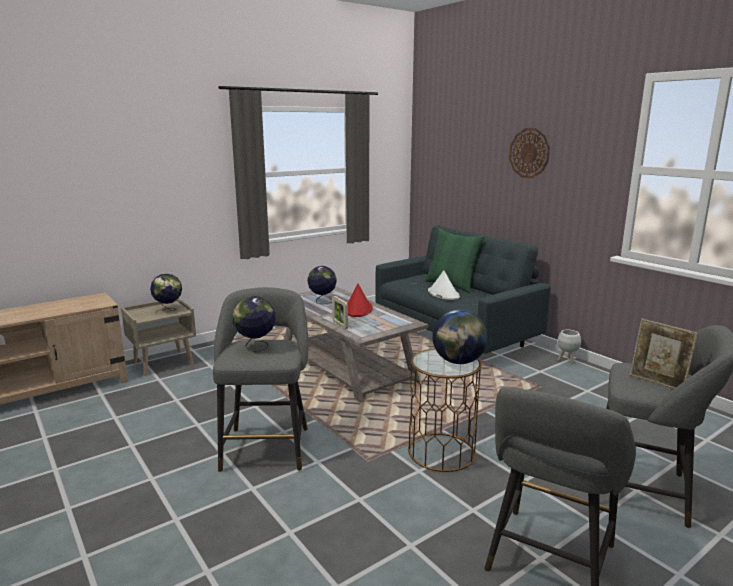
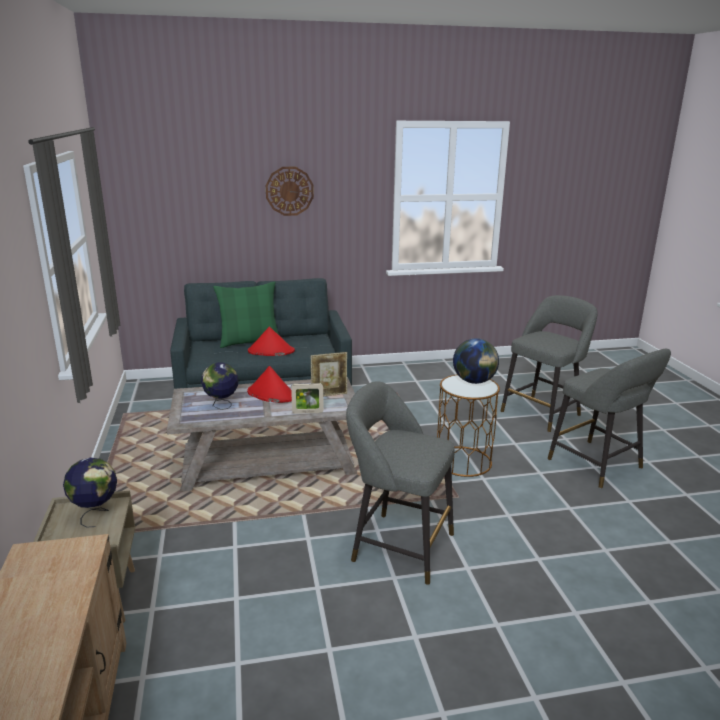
camera: 65 degrees left, 5 degrees up
globe [233,296,275,352] -> none
white hat [428,270,460,300] -> red hat [248,327,295,356]
white planter [557,330,581,364] -> none
picture frame [630,319,698,389] -> picture frame moved to [311,352,347,396]

